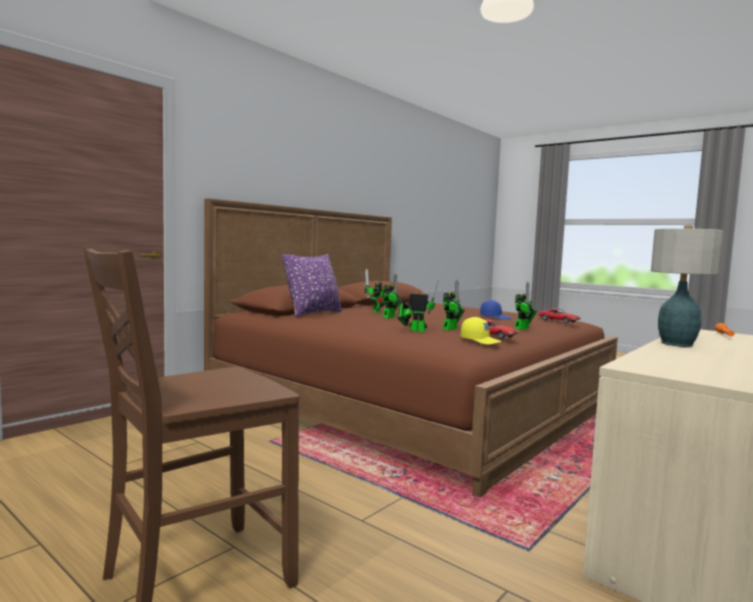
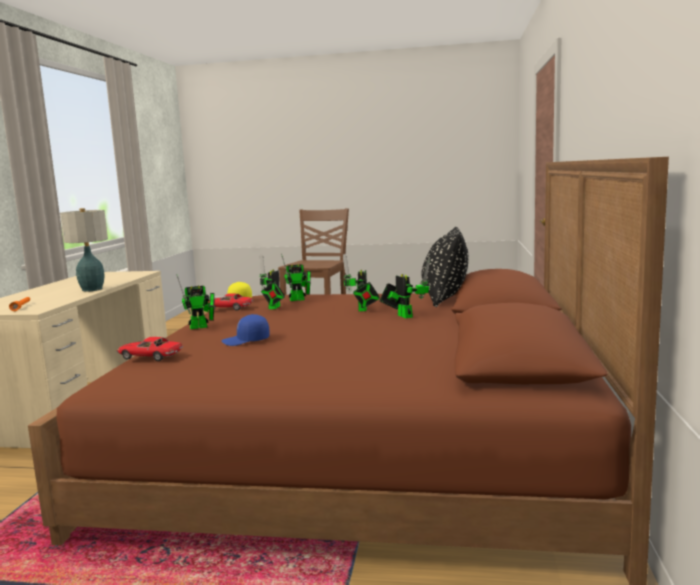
camera: 150 degrees right, 5 degrees up
purple pillow [282,254,342,317] -> black pillow [421,227,469,307]
toy robot [514,282,537,330] -> toy robot turned 135 degrees counterclockwise [176,274,215,329]

